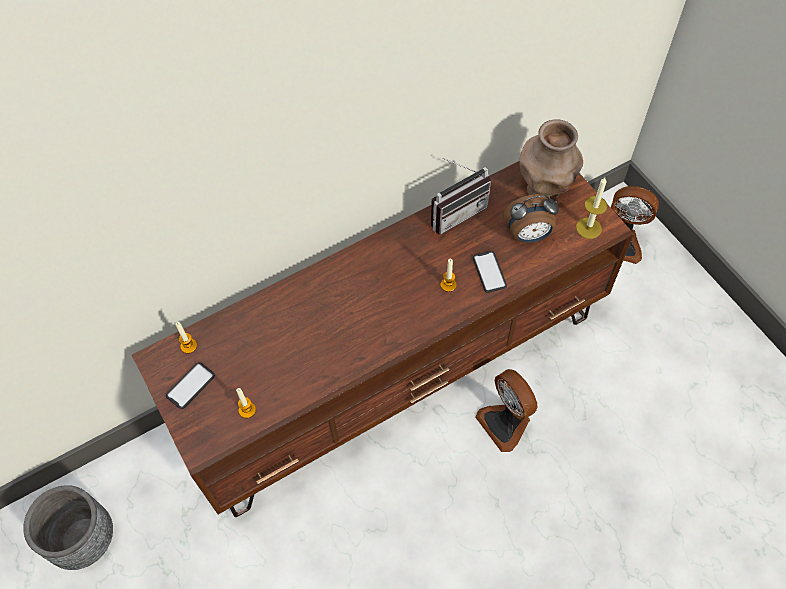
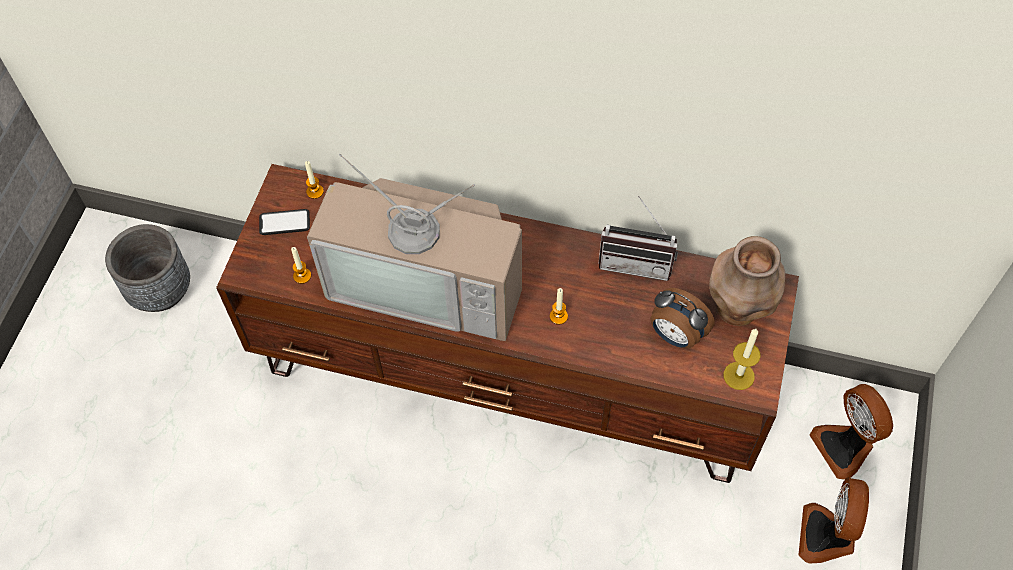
camera: 45 degrees right, 0 degrees up
phone [473,251,507,293] -> none
fan [475,369,537,452] -> fan moved to [798,477,869,564]
none -> television [307,154,522,341]

